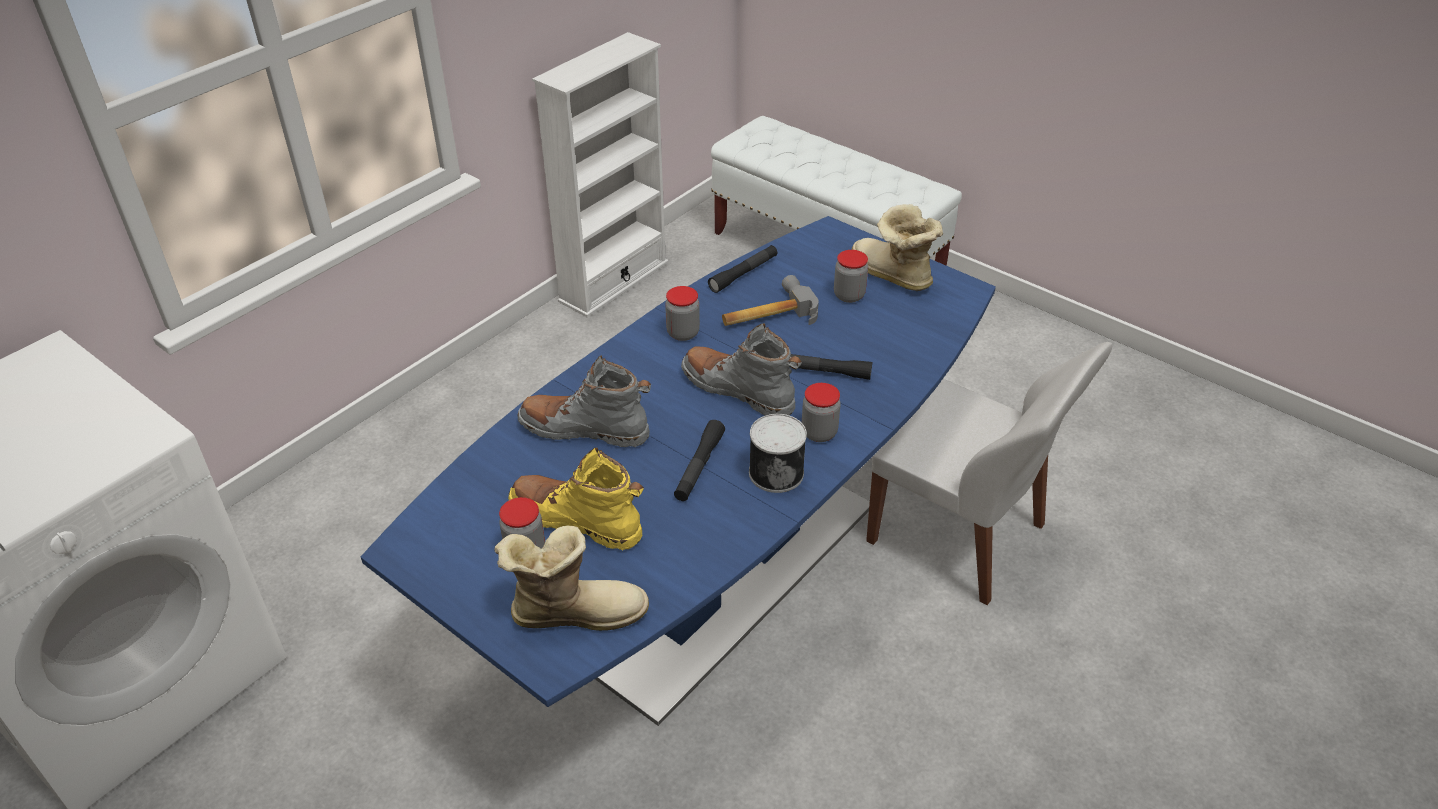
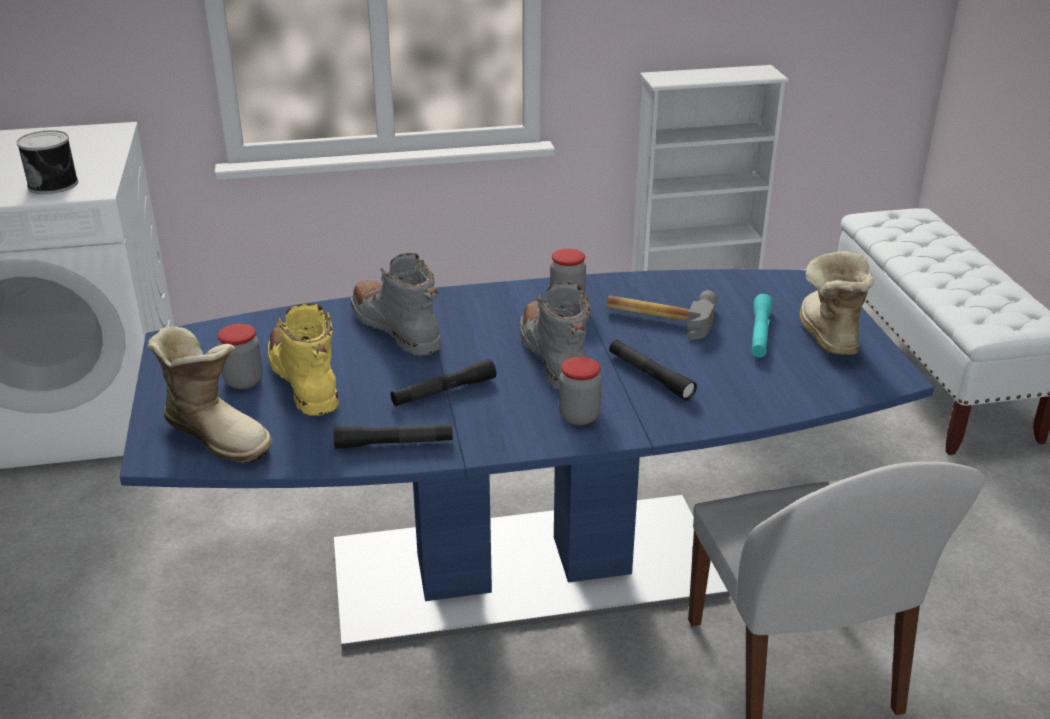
camera: 40 degrees right, 10 degrees down
black flashlight [708,245,777,293] -> black flashlight moved to [334,424,453,449]
can [749,414,807,493] -> can moved to [17,130,78,194]
jar [834,250,868,303] -> turquoise flashlight [752,294,773,358]

